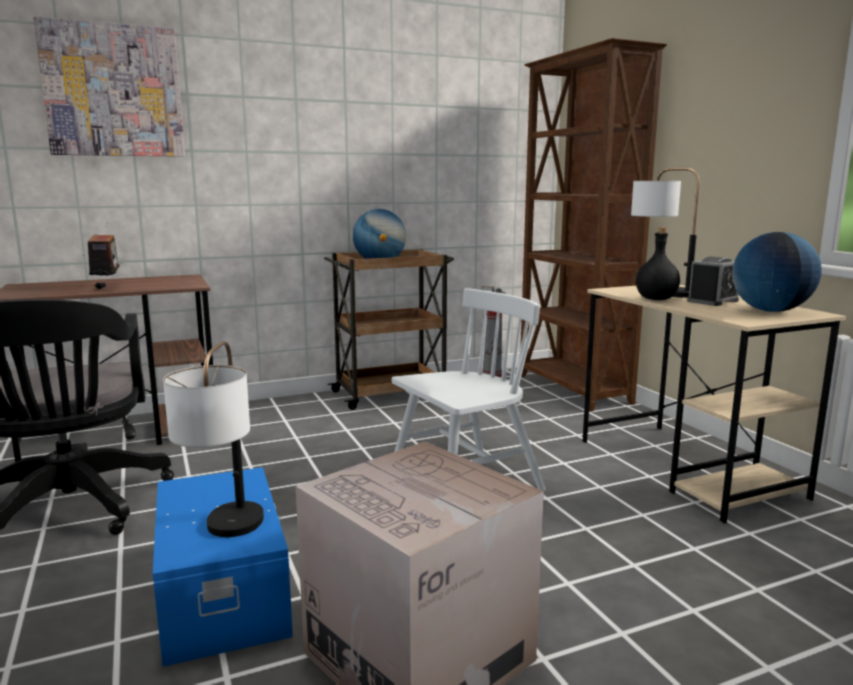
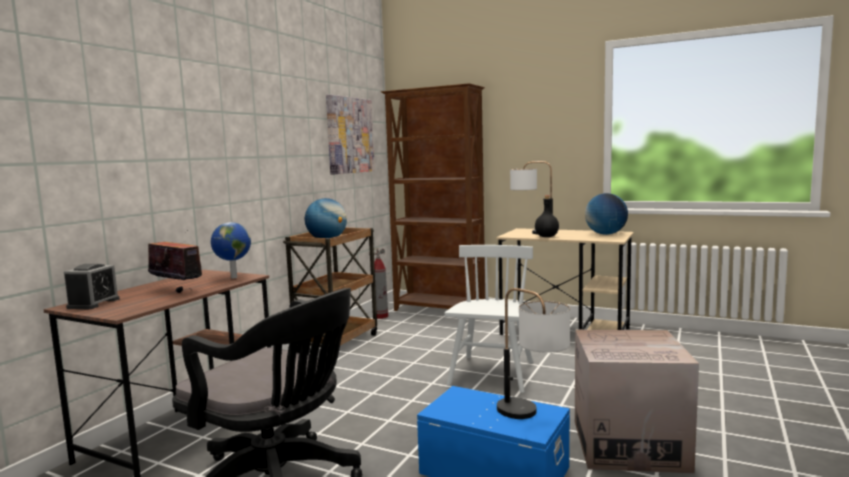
camera: 40 degrees left, 5 degrees down
picture [33,16,185,157] -> picture moved to [326,94,375,174]
alarm clock [687,256,739,306] -> alarm clock moved to [64,264,120,309]
none -> globe [211,222,251,279]

